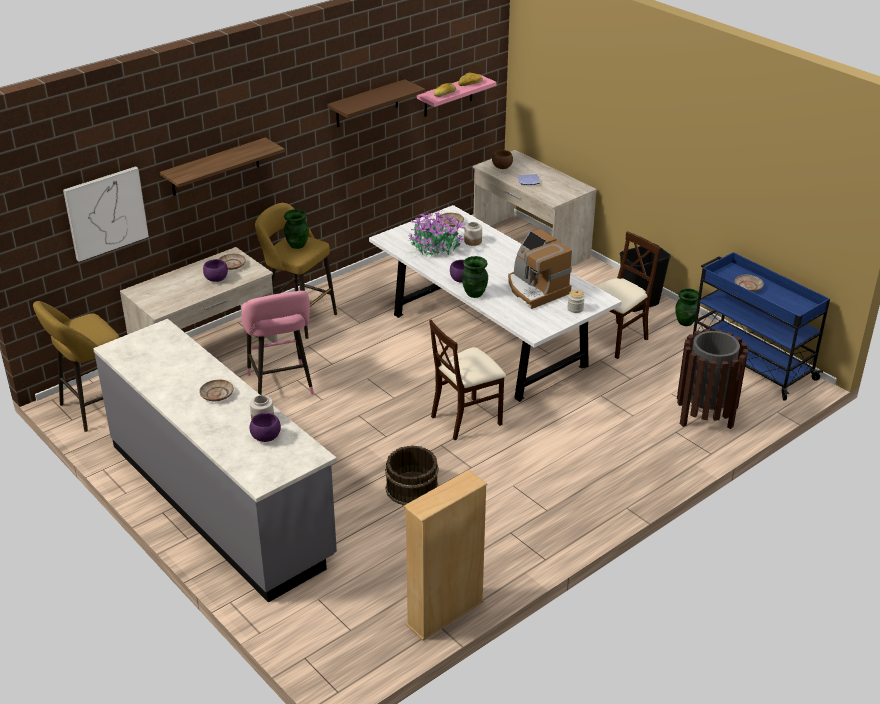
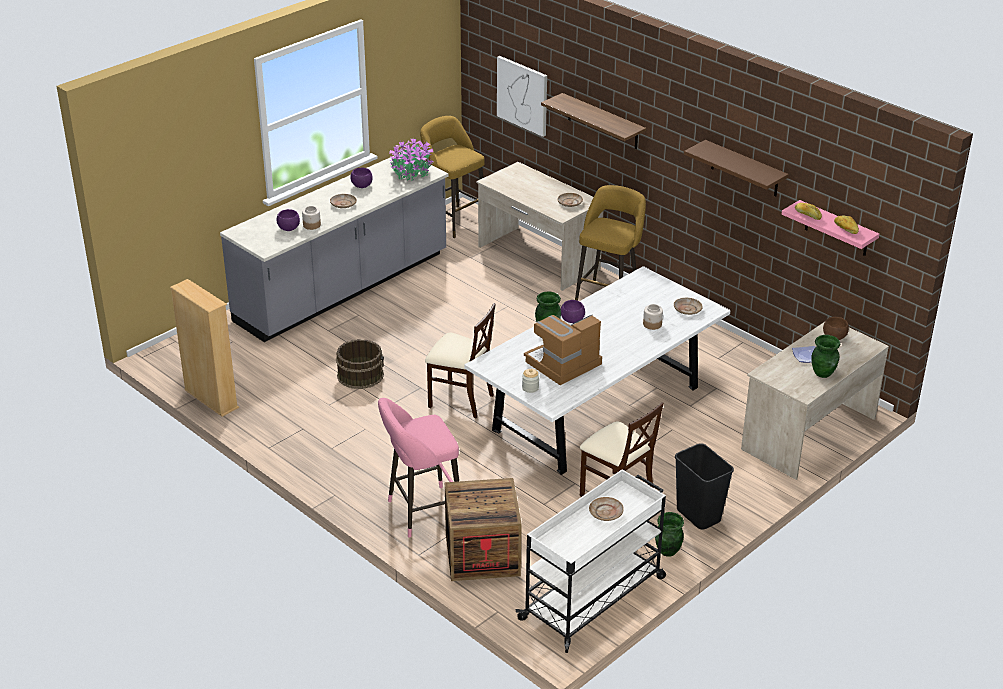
camera: 85 degrees right, 0 degrees up
purple bowl [203,259,228,282] -> purple bowl moved to [350,167,373,188]
pink stool [241,291,314,395] -> pink stool moved to [378,398,459,538]
green vase [284,209,309,249] -> green vase moved to [811,335,841,378]
potted plant [408,211,466,256] -> potted plant moved to [389,137,433,181]
beige chair [429,320,506,440] -> beige chair turned 150 degrees clockwise [425,303,495,418]
brown trash can [677,329,748,429] -> crate [445,478,522,581]
blue cart [693,252,830,400] -> white cart [516,470,666,653]

